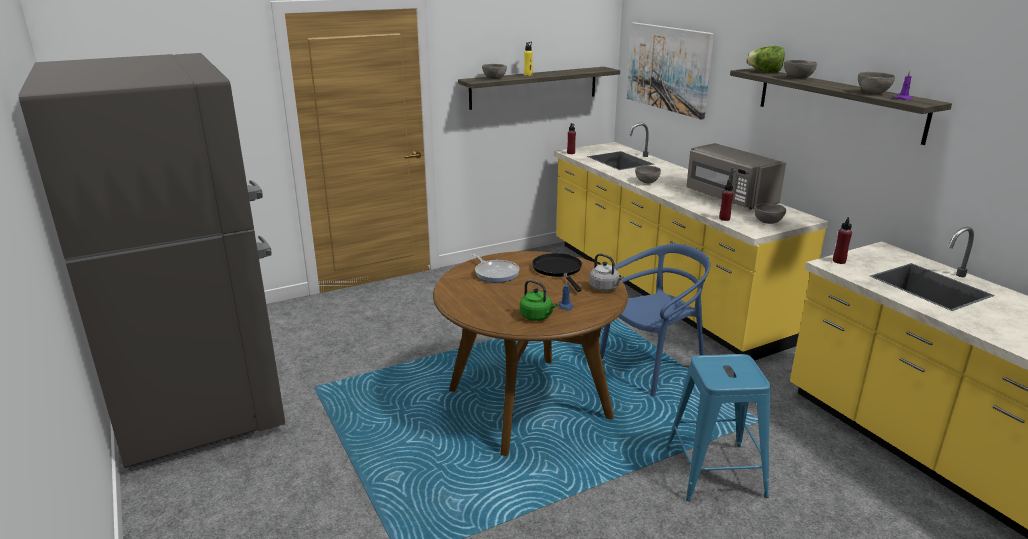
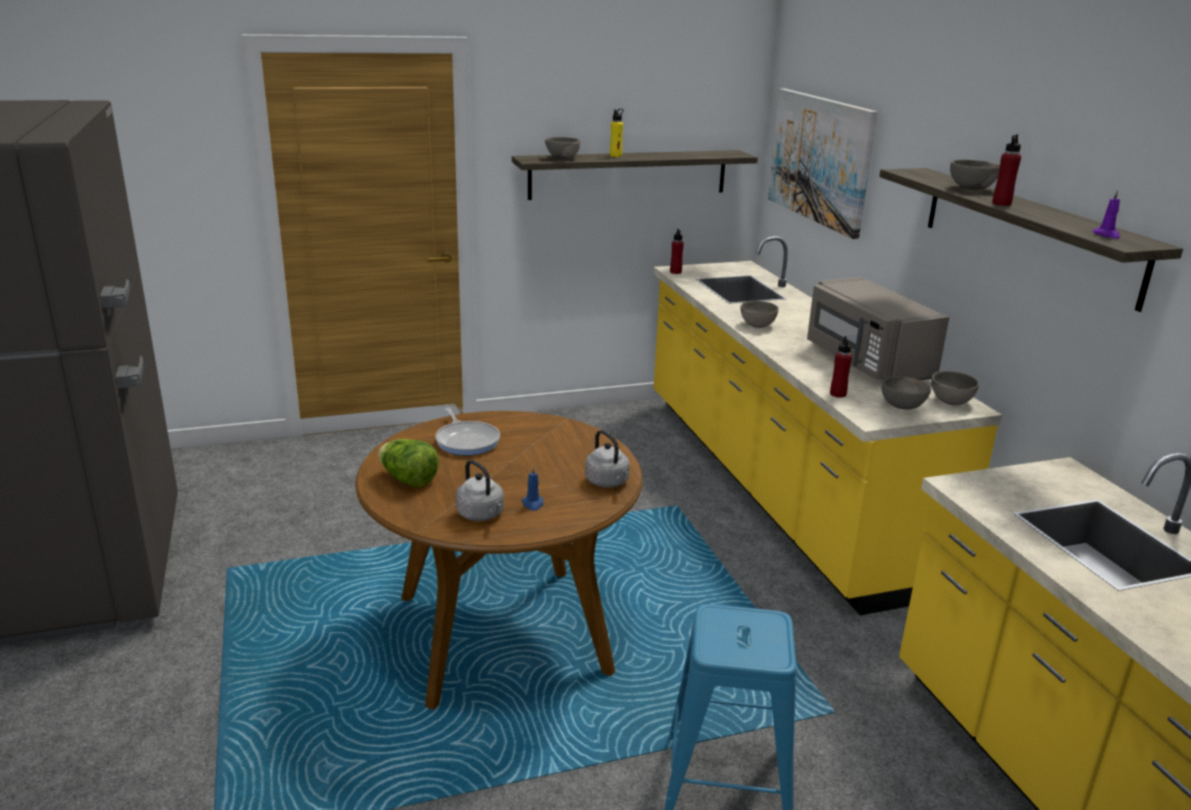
camera: 10 degrees right, 0 degrees up
green kettle [520,280,557,321] -> grey kettle [456,460,504,521]
black frying pan [532,253,582,292] -> none
blue chair [600,244,710,396] -> none
lettuce [746,46,785,73] -> lettuce moved to [378,439,439,488]
red bottle [833,217,852,264] -> red bottle moved to [992,134,1021,206]
grey bowl [858,72,895,94] -> grey bowl moved to [931,371,979,405]

